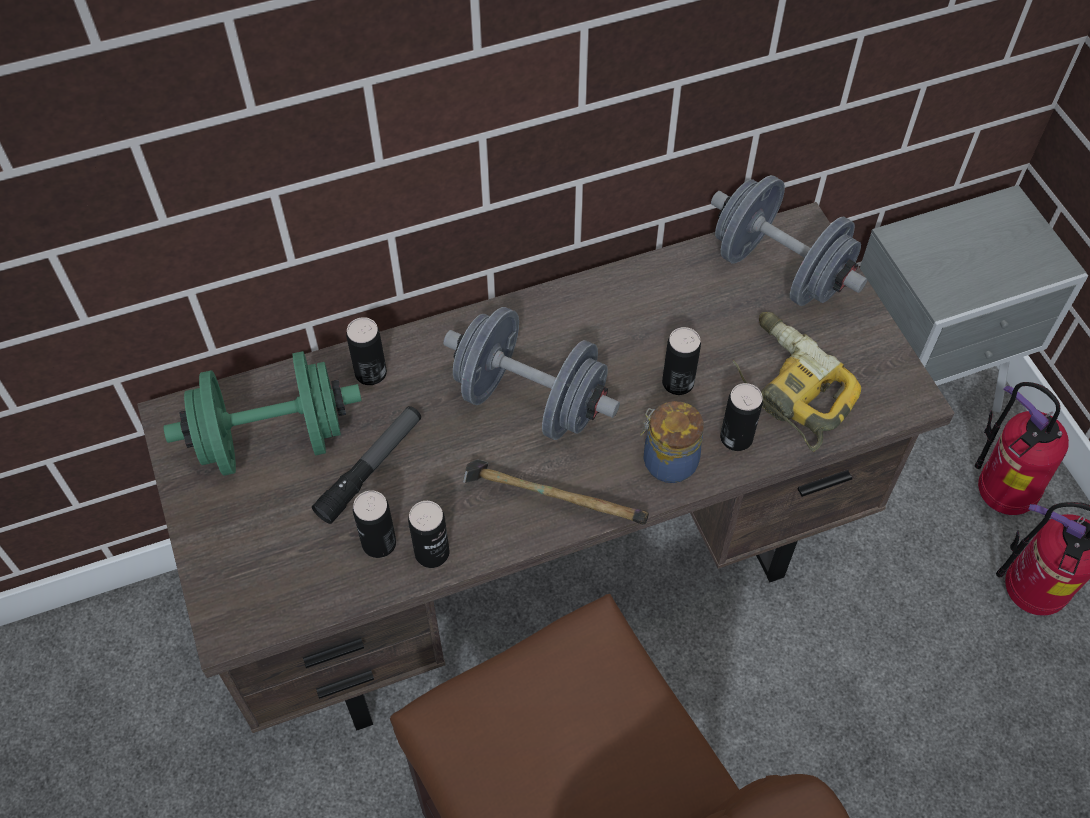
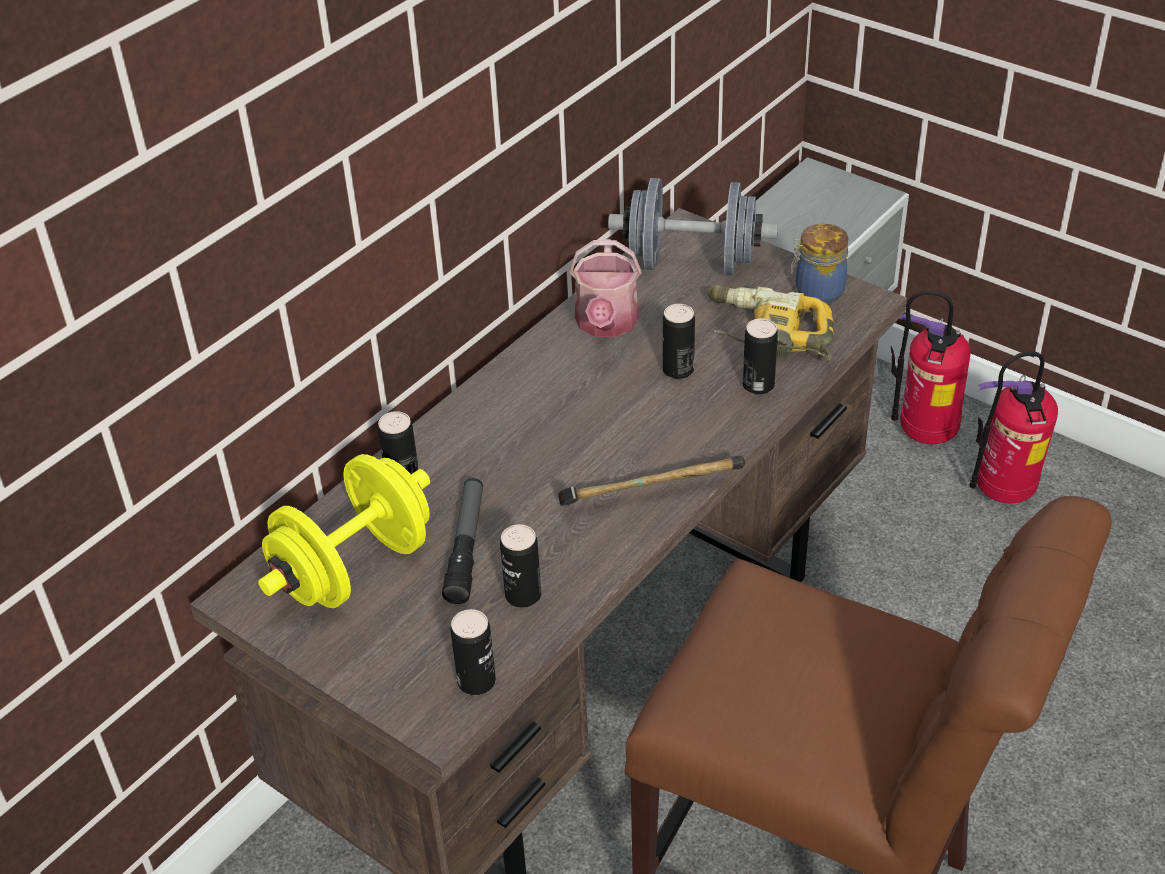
camera: 30 degrees left, 15 degrees down
green dumbbell [164,351,362,476] -> yellow dumbbell [258,454,430,608]
can [408,501,449,568] -> can moved to [450,609,496,695]
grey dumbbell [443,307,620,440] -> none
jar [640,401,704,483] -> jar moved to [791,224,848,303]
none -> watering can [569,239,642,337]

